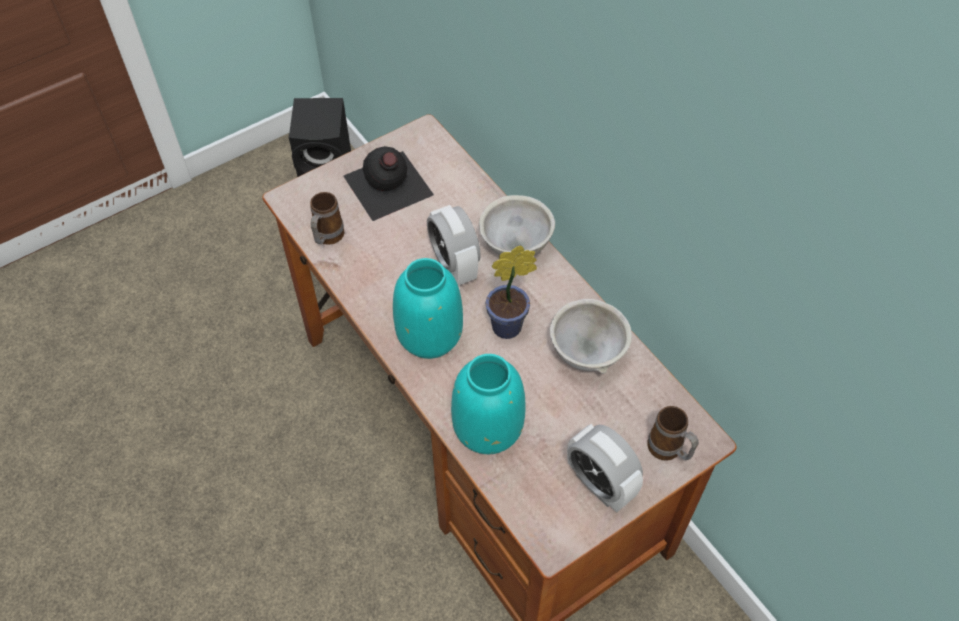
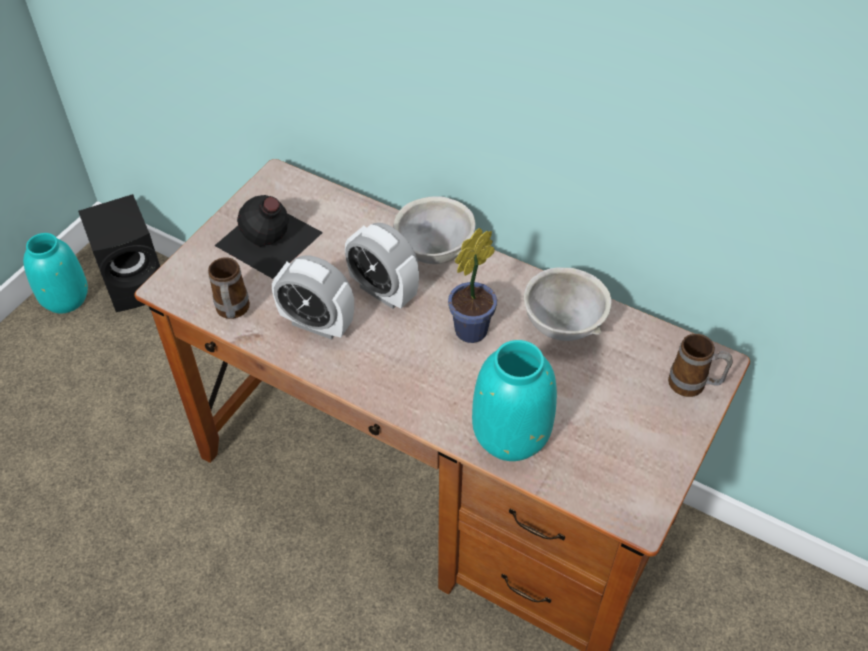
camera: 25 degrees left, 5 degrees down
turquoise vase [393,258,463,359] -> turquoise vase moved to [23,233,88,313]
alarm clock [567,424,643,512] -> alarm clock moved to [272,255,354,340]

